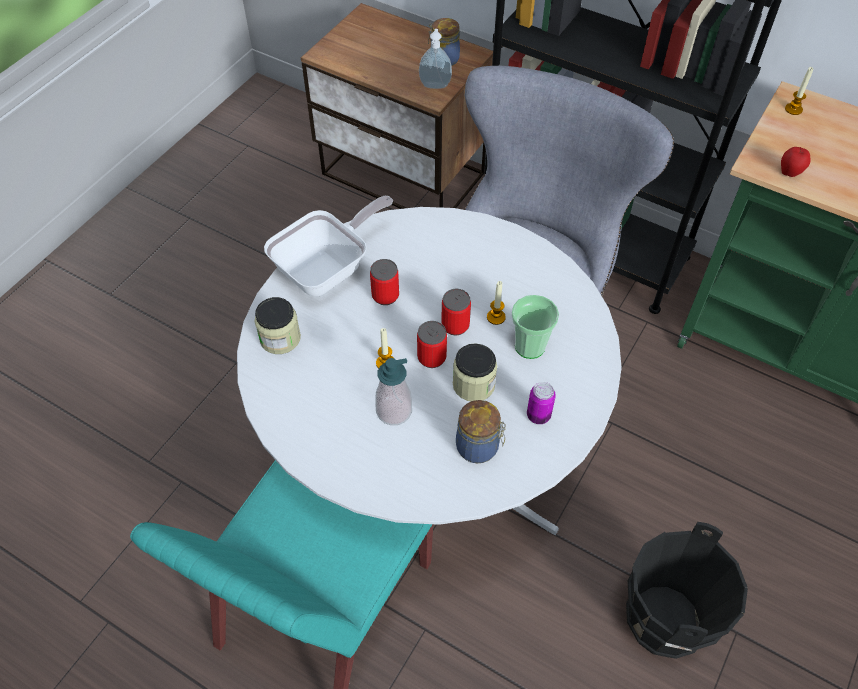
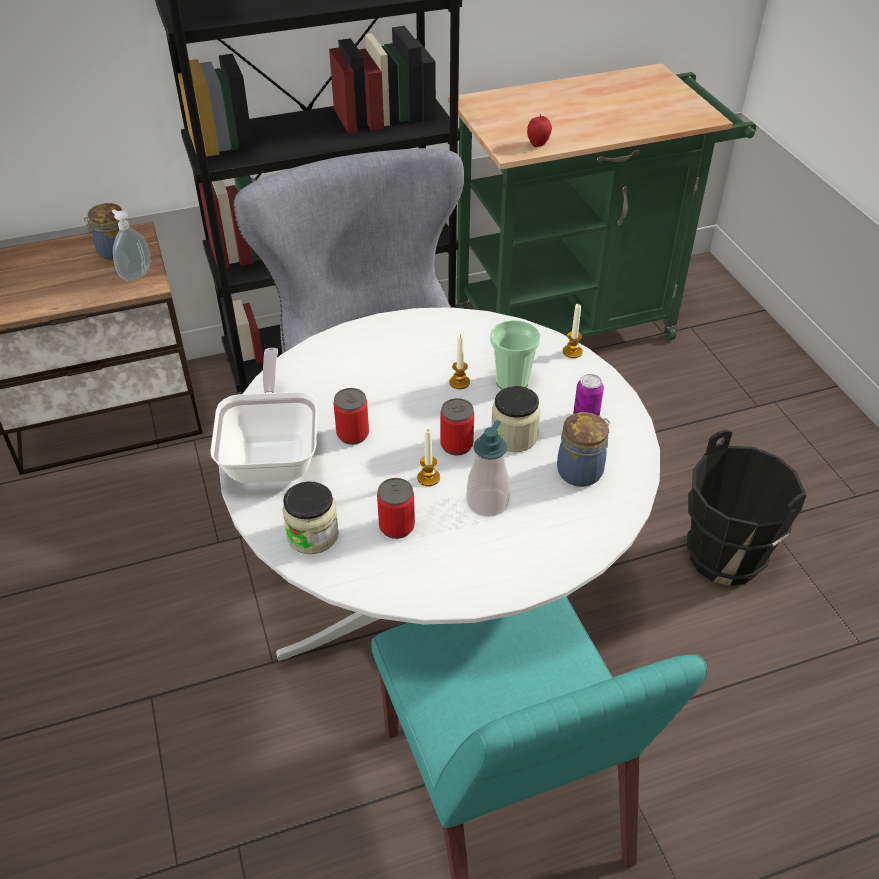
camera: 50 degrees left, 10 degrees down
can [441,289,471,335] -> can moved to [377,478,415,539]
candle [785,67,814,115] -> candle moved to [563,304,583,358]

